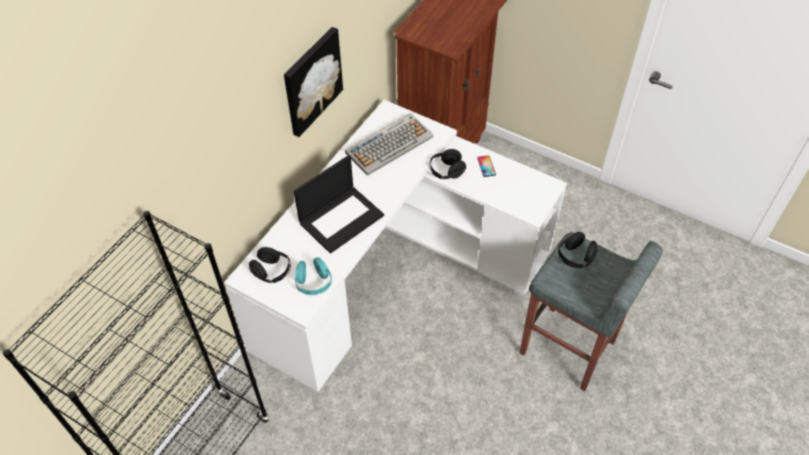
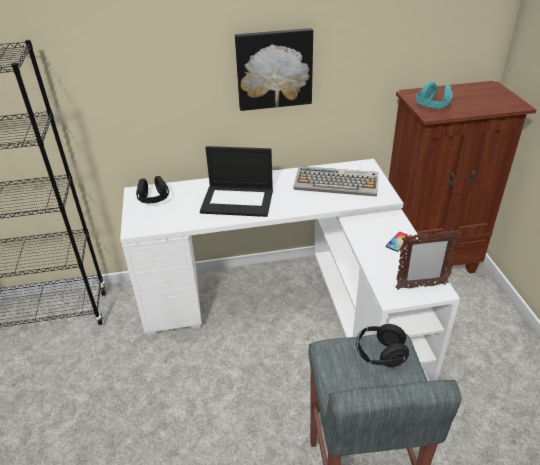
camera: 50 degrees right, 15 degrees down
turquoise headphones [295,257,332,295] -> turquoise headphones moved to [415,82,453,108]
black headphones [429,149,466,179] -> none
none -> picture frame [396,229,461,290]

